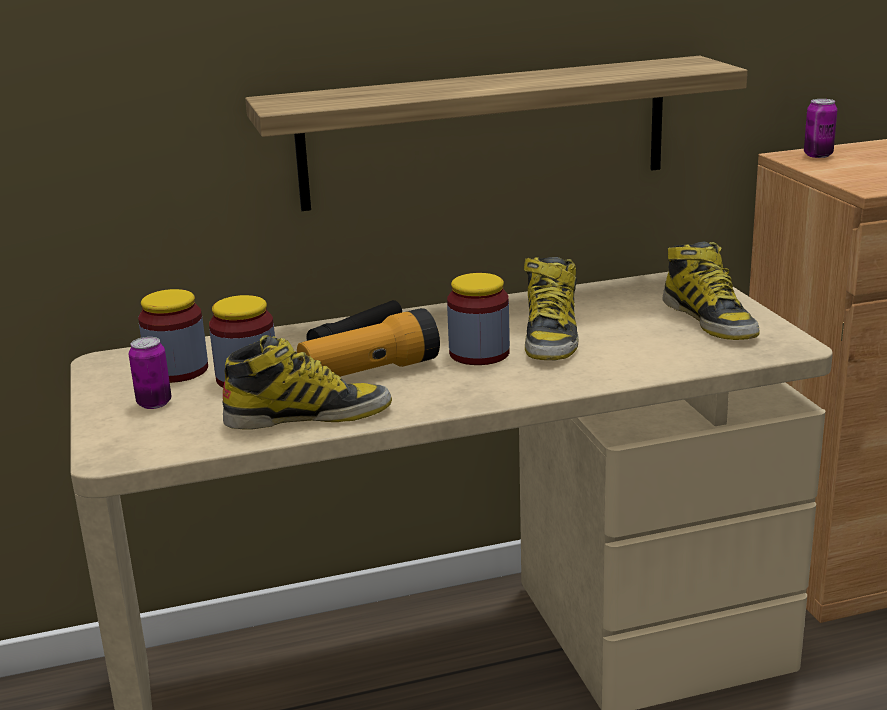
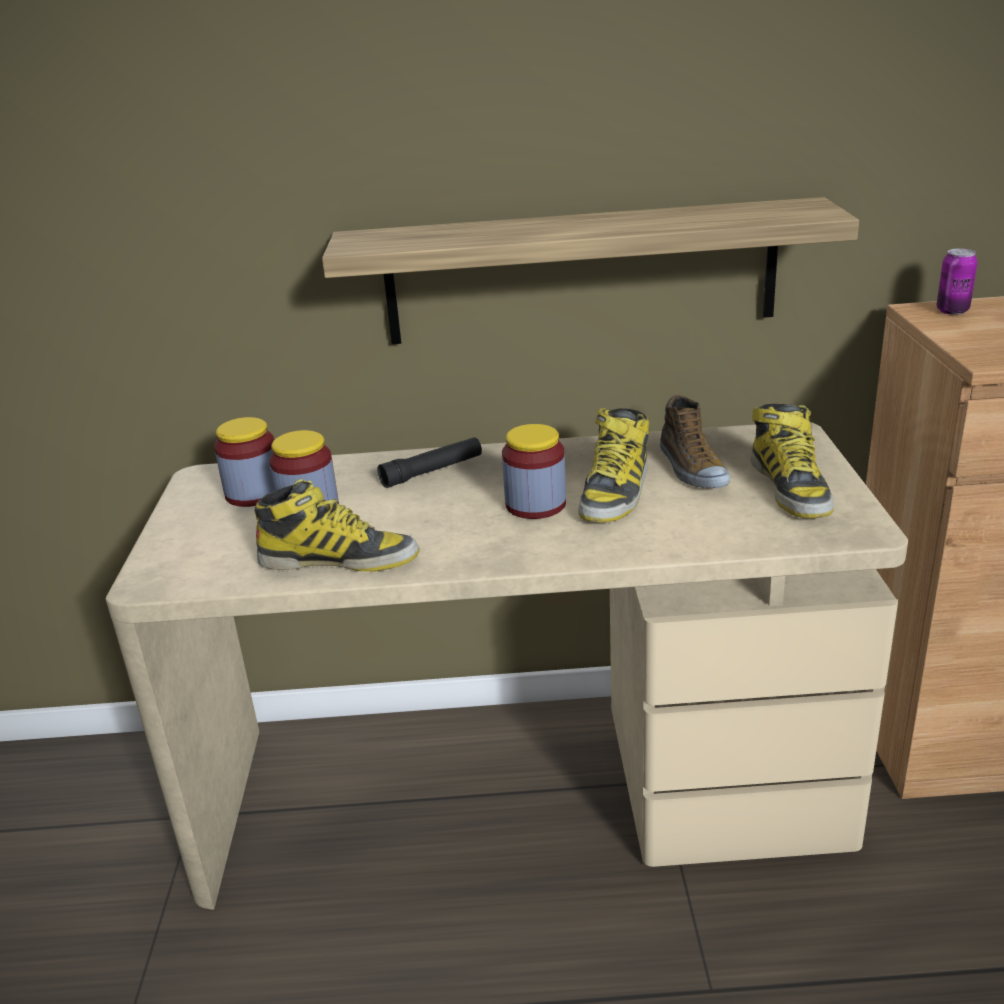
camera: 15 degrees right, 5 degrees up
can [129,337,171,409] -> none
flashlight [297,308,440,377] -> none
none -> shoe [660,395,730,488]

